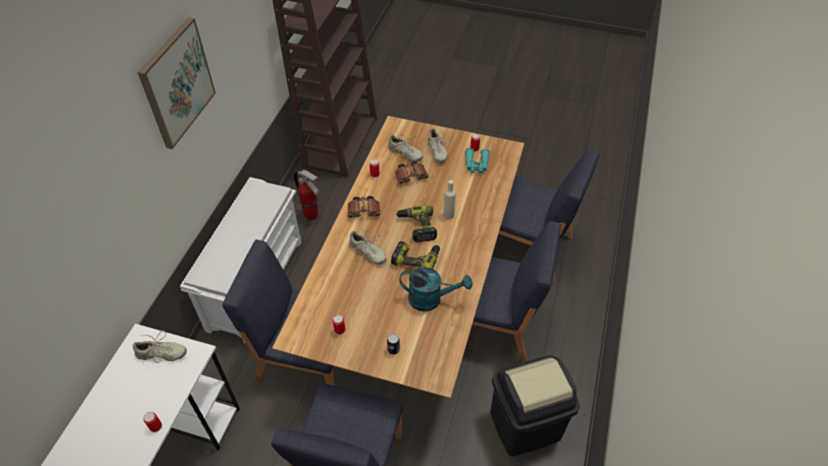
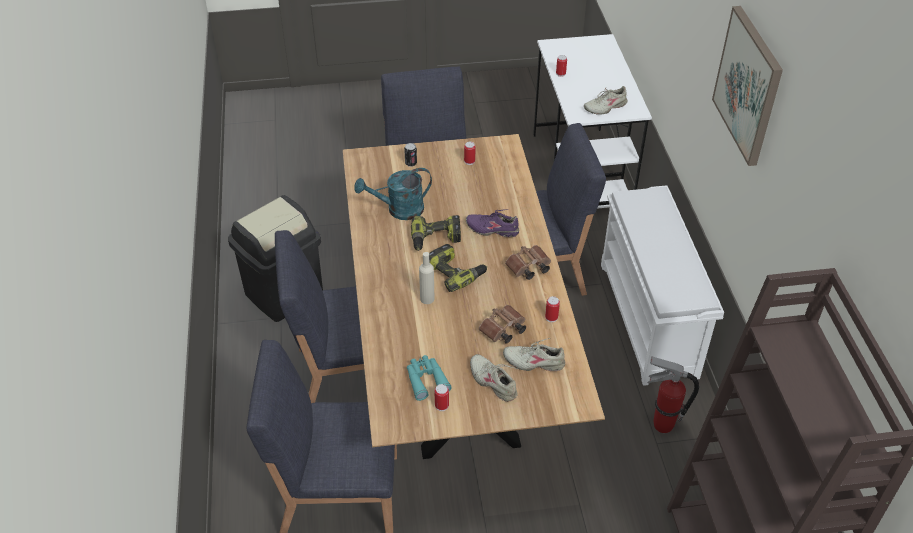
camera: 155 degrees right, 5 degrees down
beige shoe [349,229,386,264] -> purple shoe [466,210,519,237]

